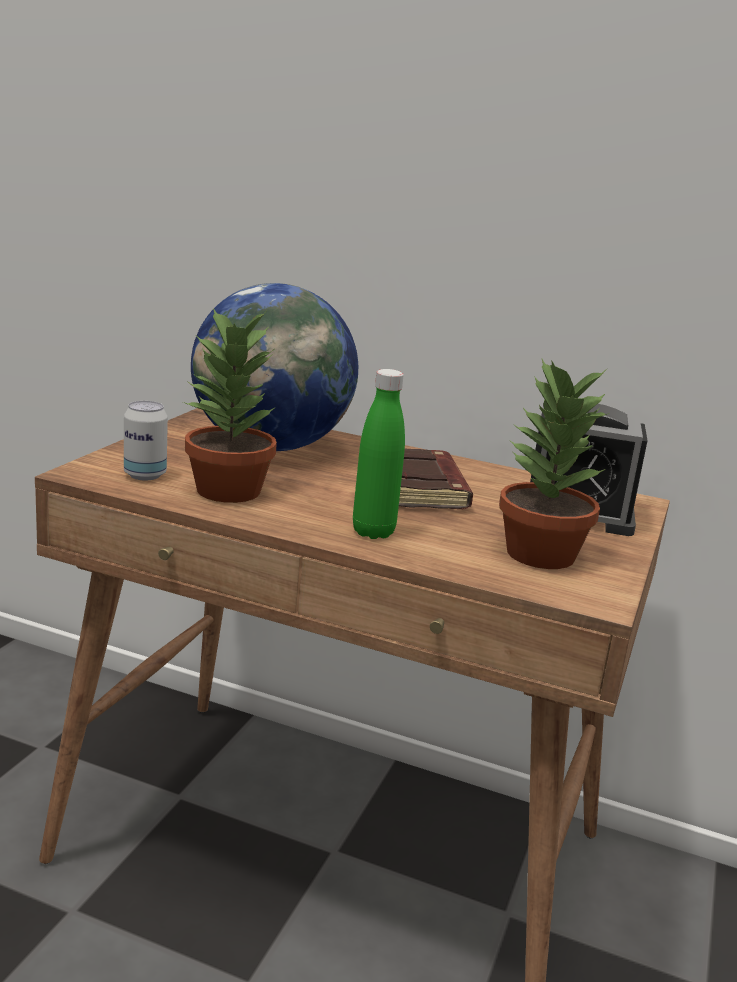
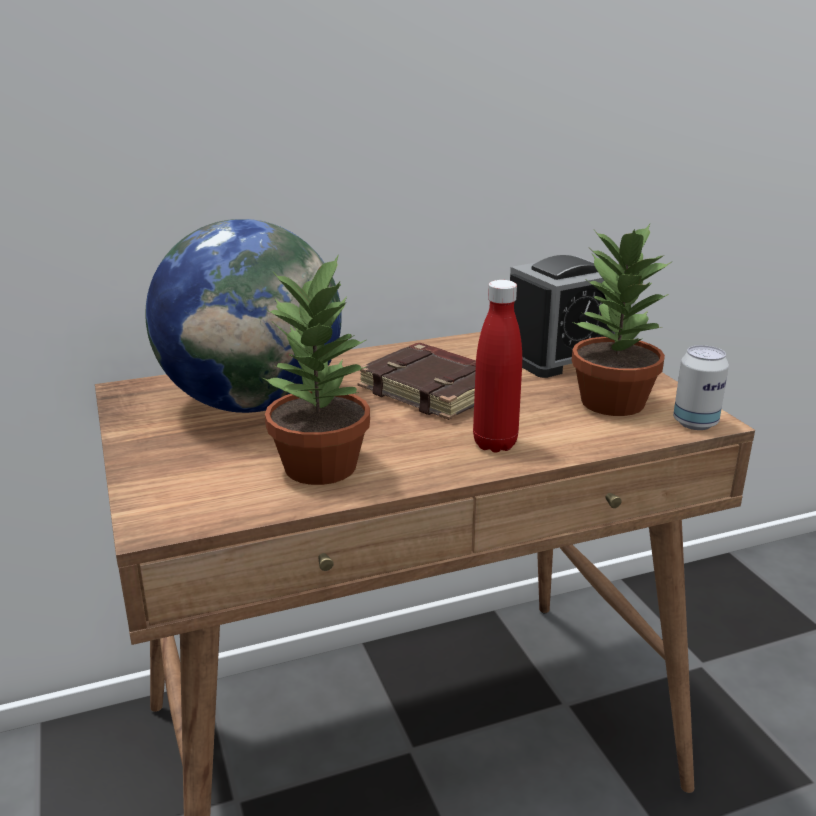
camera: 40 degrees left, 5 degrees up
can [124,401,168,480] -> can moved to [673,345,729,430]
green bottle [353,369,405,539] -> red bottle [473,280,522,452]

